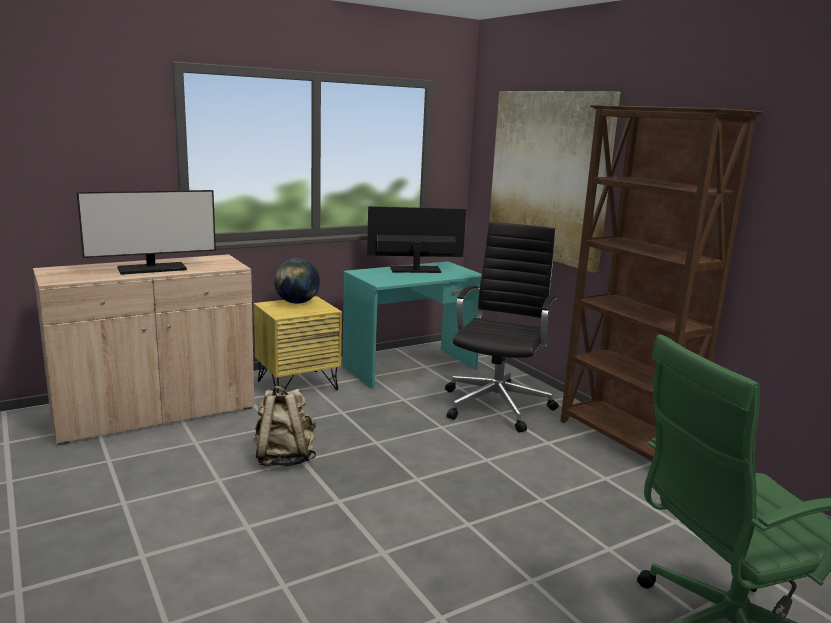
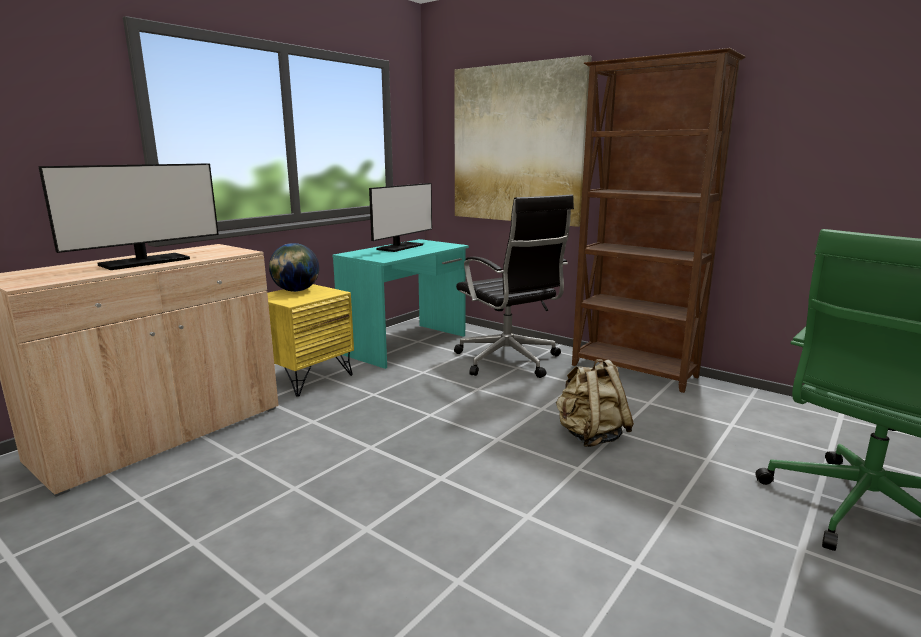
camera: 20 degrees left, 0 degrees up
beige backpack [253,386,316,466] -> beige backpack moved to [556,359,634,447]
monitor [367,206,466,273] -> monitor turned 150 degrees clockwise [369,183,432,252]
black office chair [445,222,558,433] -> black office chair turned 150 degrees clockwise [454,195,574,378]

